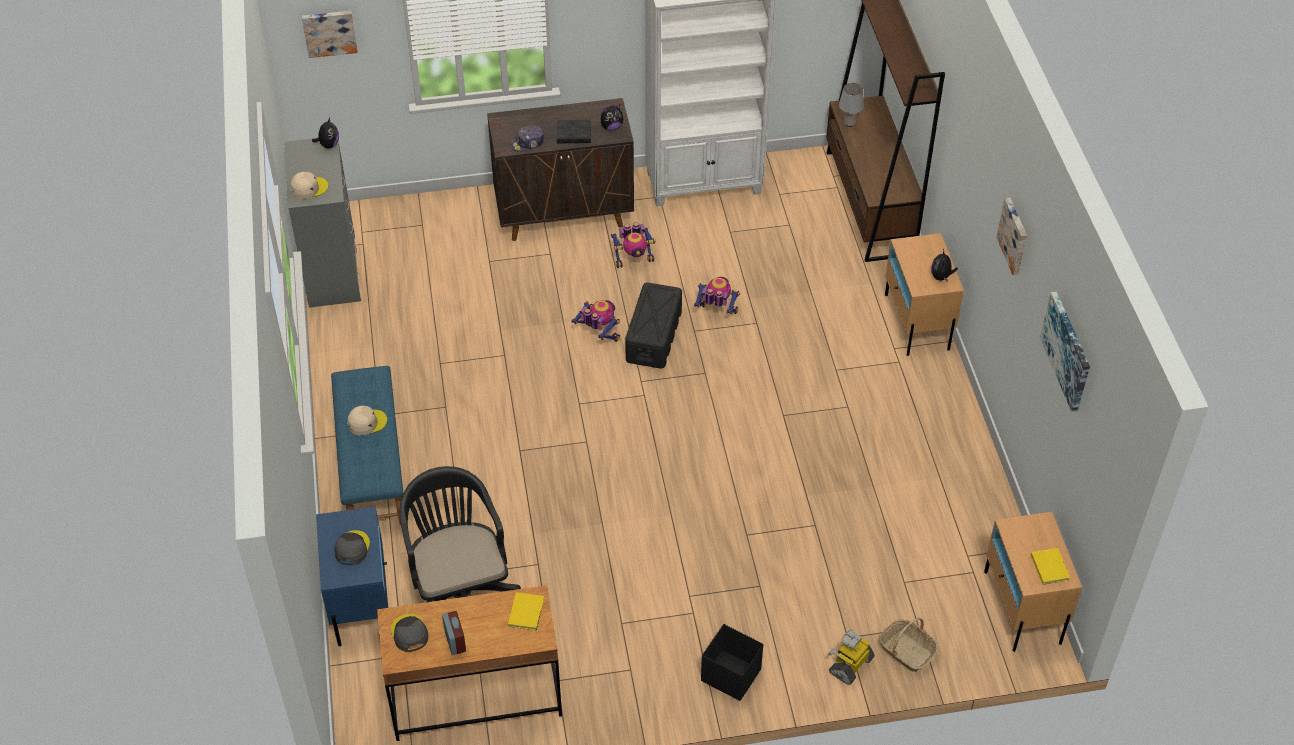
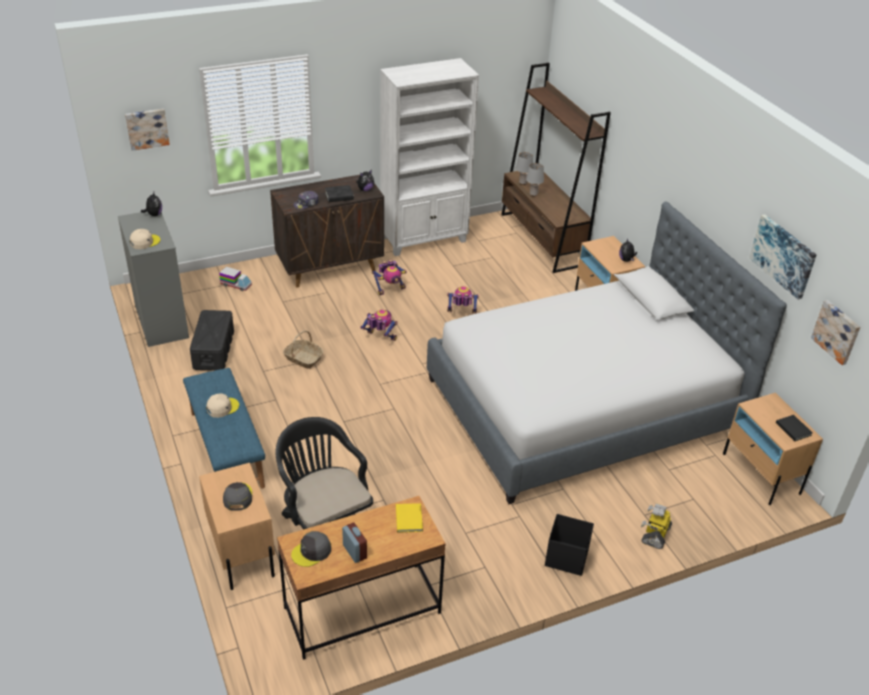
camera: 15 degrees left, 10 degrees down
blue nightstand [316,506,388,646] -> beige nightstand [199,463,275,590]
grey cap [391,614,428,652] -> grey cap turned 90 degrees counterclockwise [291,531,331,567]
black storage box [625,282,682,369] -> black storage box moved to [190,310,234,371]
basket [879,618,939,672] -> basket moved to [283,330,323,369]
picture [997,198,1027,275] -> picture moved to [811,300,860,365]
yellow book [1031,548,1070,585] -> black book [776,415,813,441]
none -> toy truck [219,267,252,291]
none -> bed [427,201,787,504]
none -> grey table lamp [526,163,544,197]

